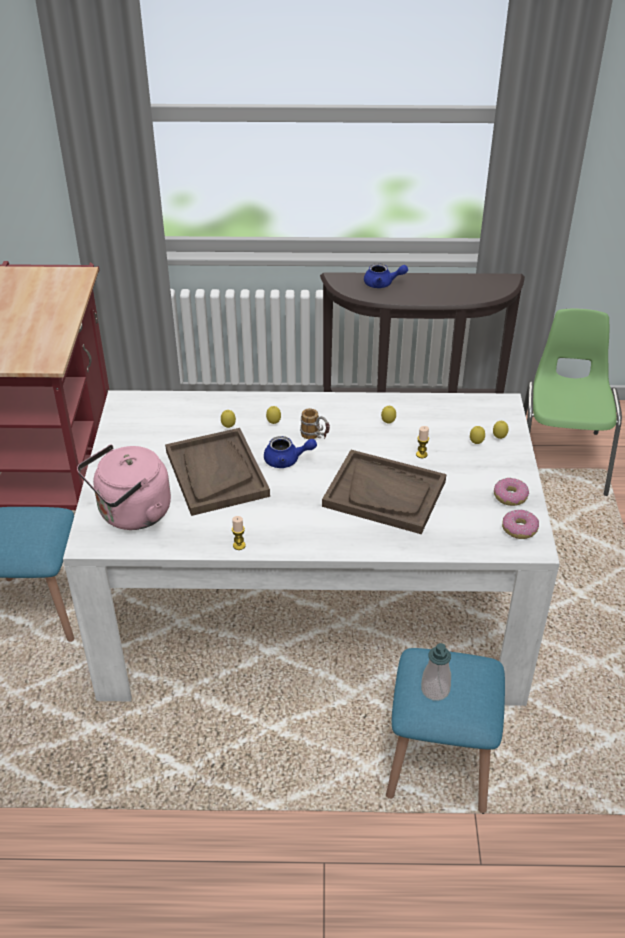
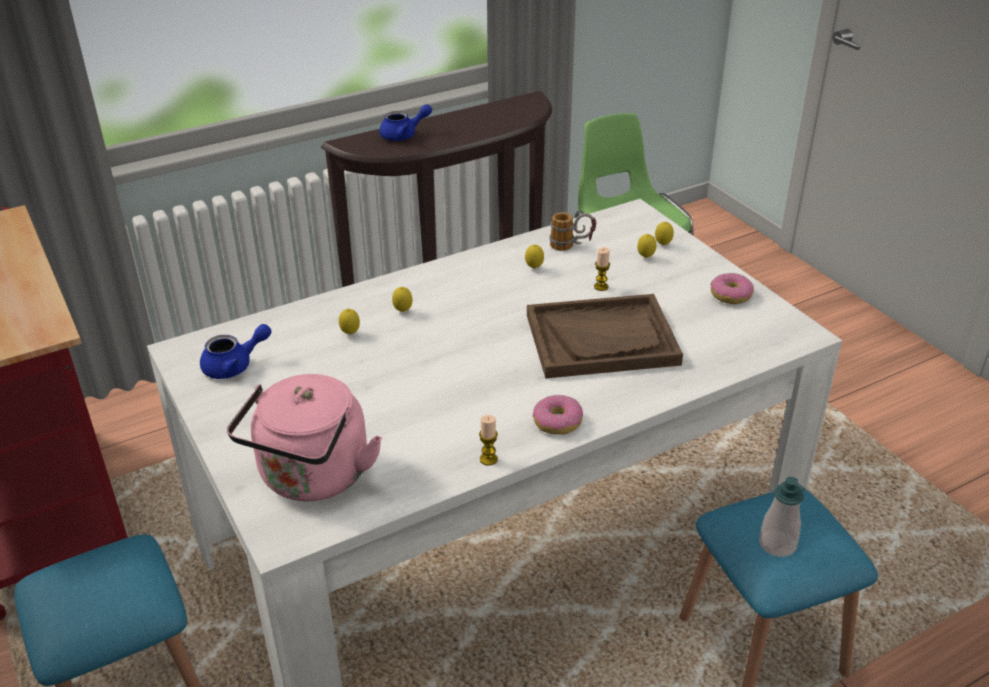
camera: 30 degrees left, 5 degrees down
brown tray [165,428,270,516] -> none
blue teapot [264,436,317,468] -> blue teapot moved to [200,324,271,379]
mug [300,408,330,439] -> mug moved to [550,212,596,251]
donut [502,510,539,539] -> donut moved to [533,395,583,435]

